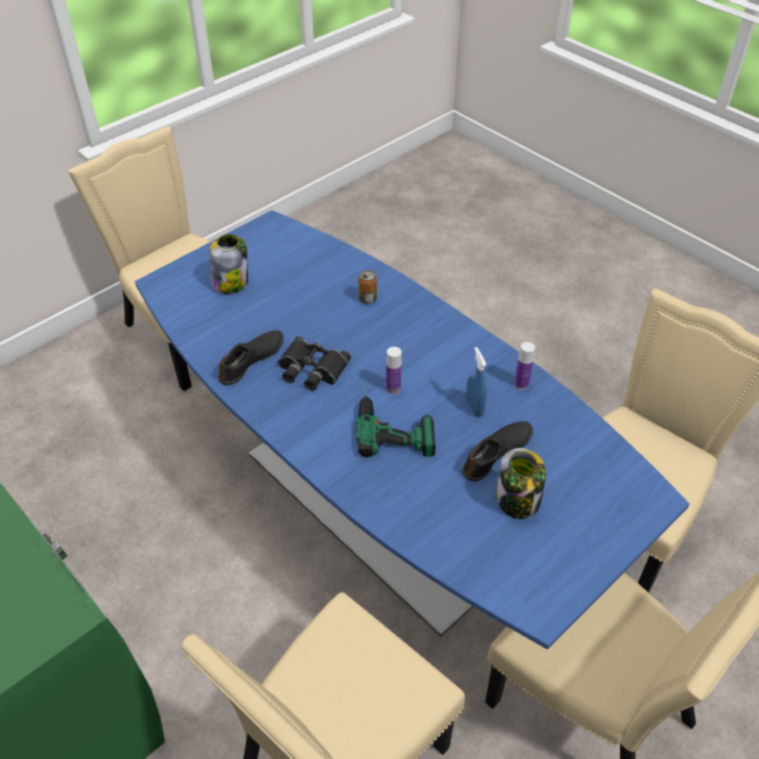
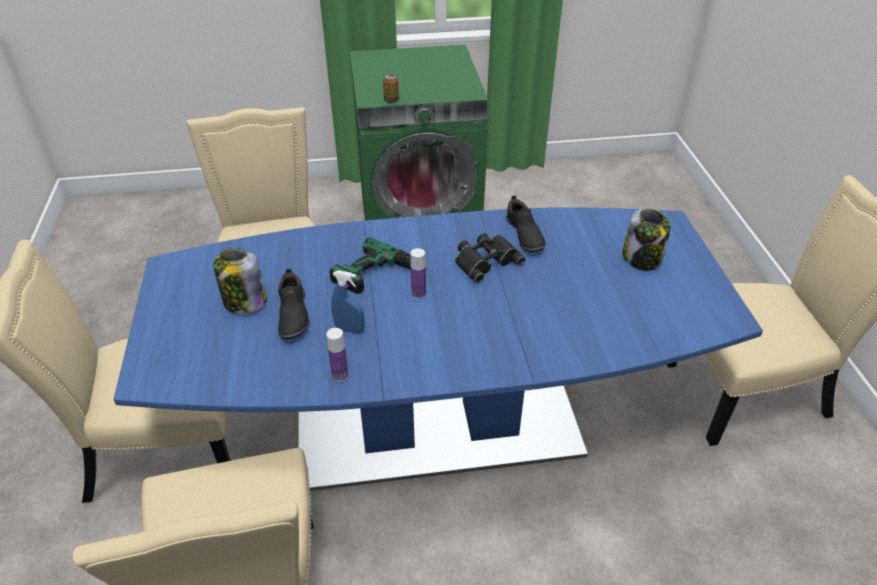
camera: 125 degrees right, 5 degrees down
can [358,270,377,304] -> can moved to [383,73,399,103]

